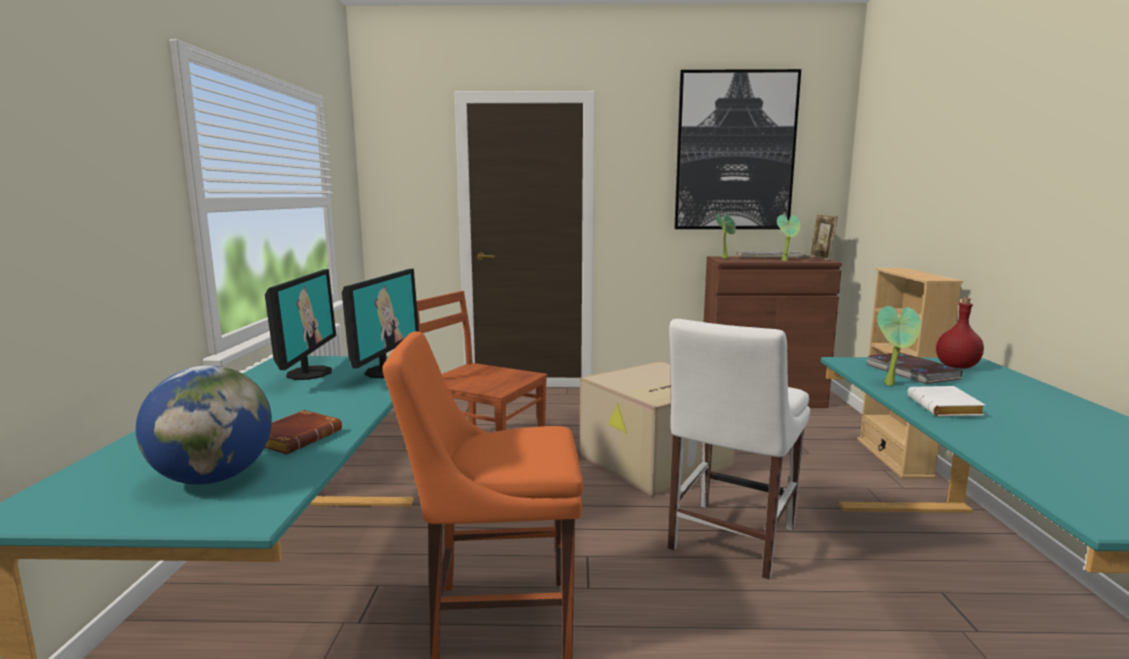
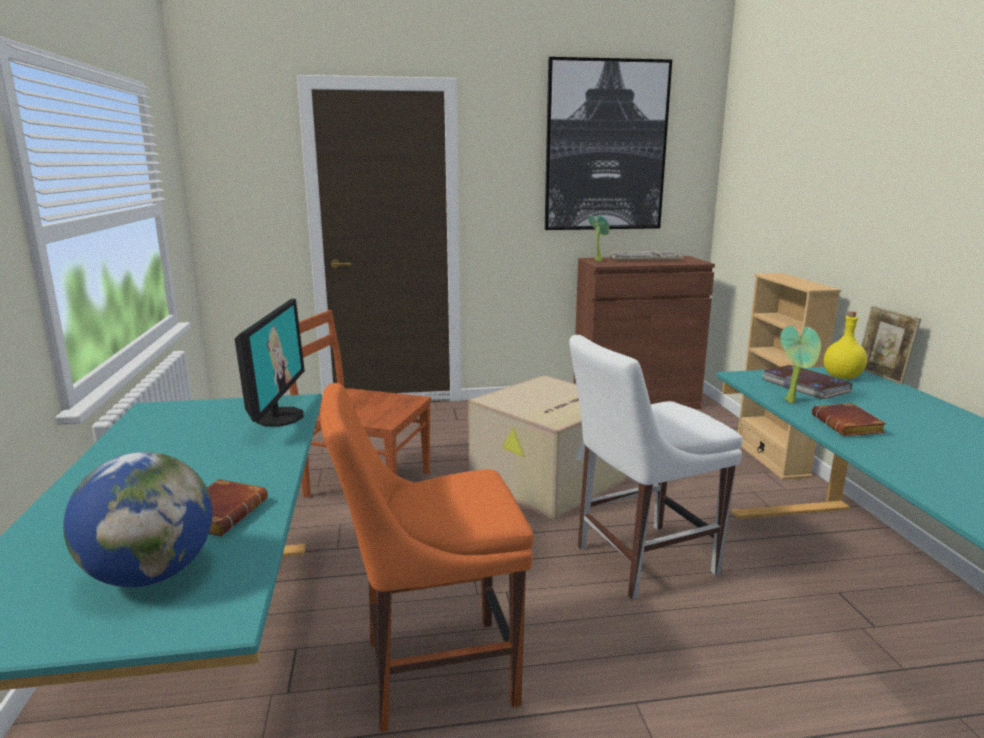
camera: 10 degrees left, 5 degrees up
monitor [265,269,336,380] -> none
white chair [668,319,810,580] -> white chair turned 45 degrees clockwise [569,335,743,600]
potted plant [777,215,801,261] -> none
picture frame [810,214,838,260] -> picture frame moved to [861,306,921,385]
white book [907,386,986,416] -> brown book [812,403,886,436]
red bottle [936,297,984,369] -> yellow bottle [824,311,867,379]

